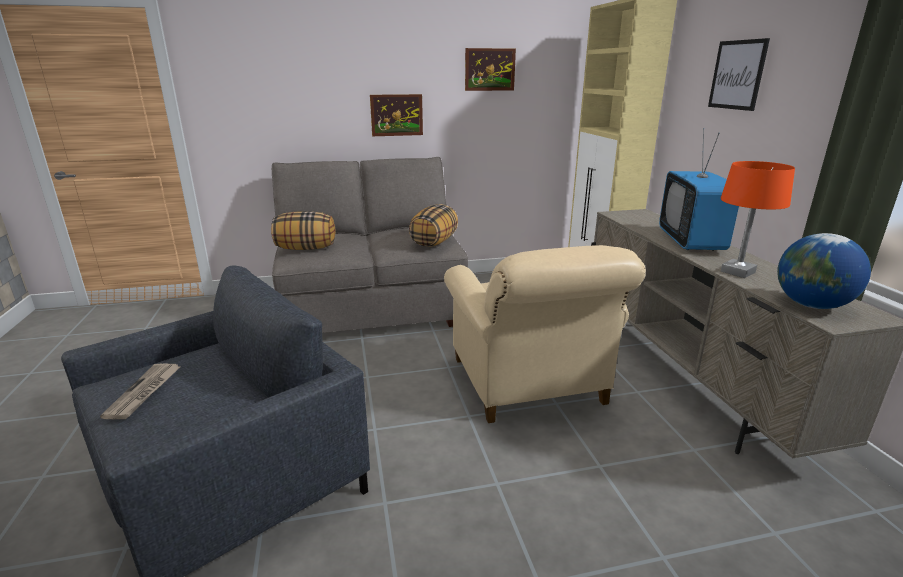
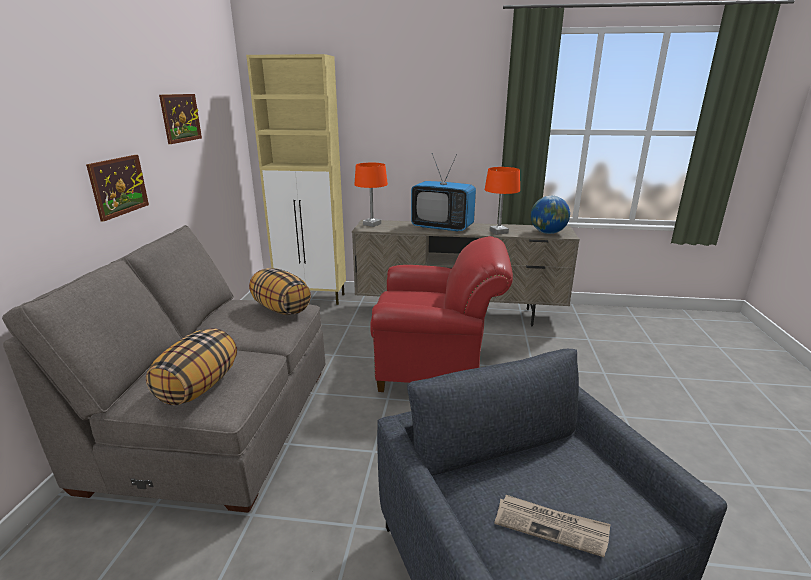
camera: 70 degrees left, 0 degrees up
beige armchair [444,245,646,423] -> red armchair [370,236,513,392]
picture [708,38,770,111] -> none
none -> orange table lamp [354,163,388,227]

